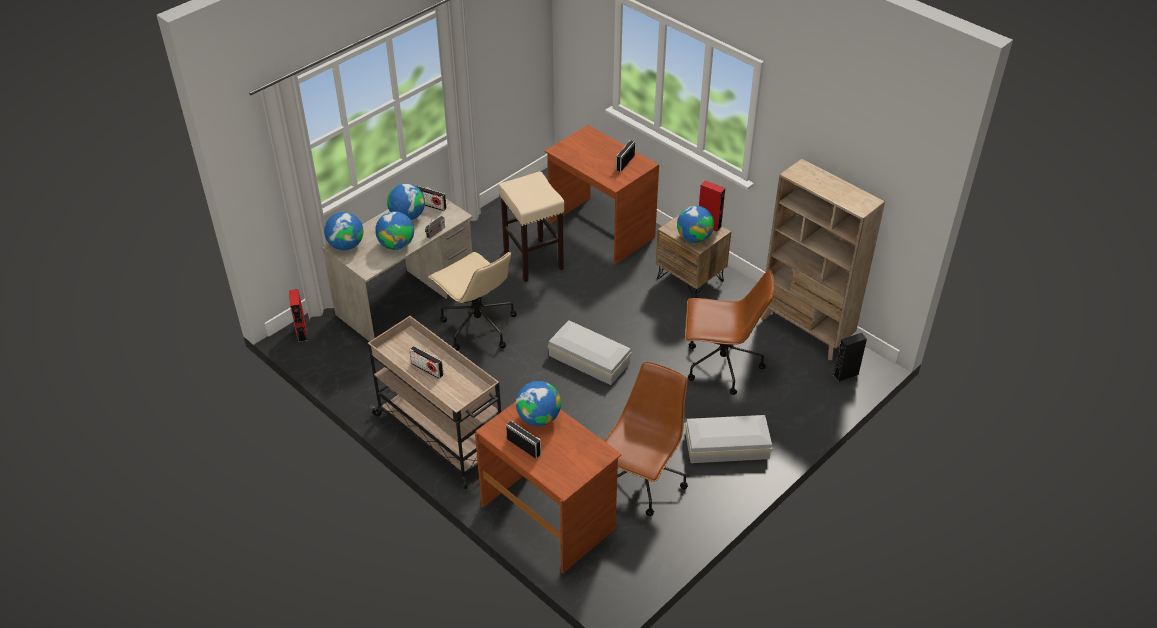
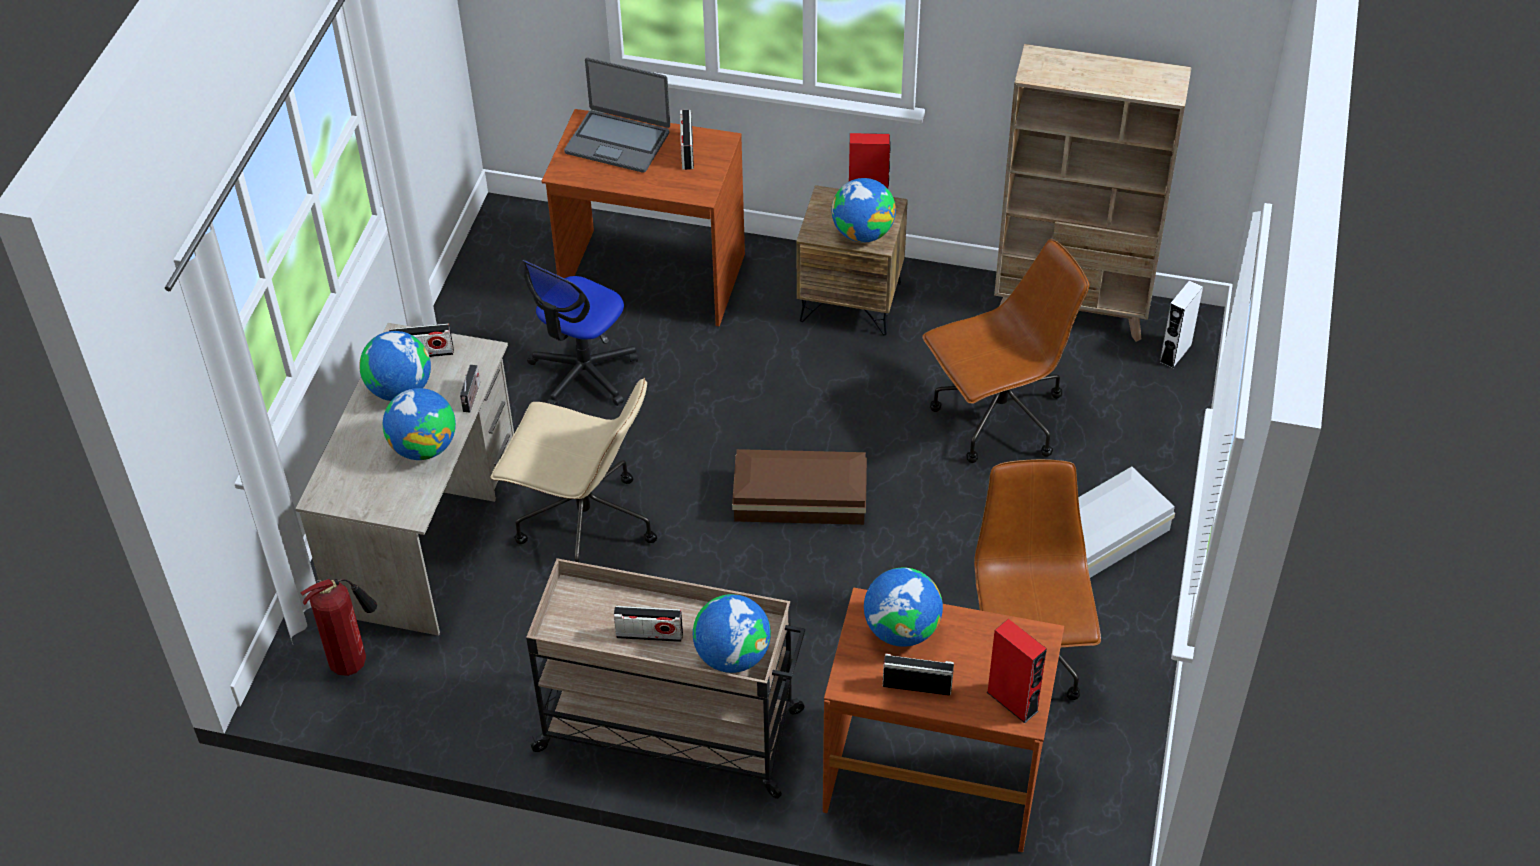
camera: 30 degrees left, 5 degrees up
red speaker [289,289,308,342] -> red speaker moved to [986,619,1047,723]
globe [324,212,363,250] -> globe moved to [693,594,771,673]
beige stool [498,171,565,282] -> office chair [522,260,638,406]
white storage box [548,320,632,385] -> brown storage box [732,449,867,525]
black speaker [833,333,867,382] -> white speaker [1159,280,1203,369]
none -> fire extinguisher [301,579,377,676]
none -> laptop [564,58,670,173]

